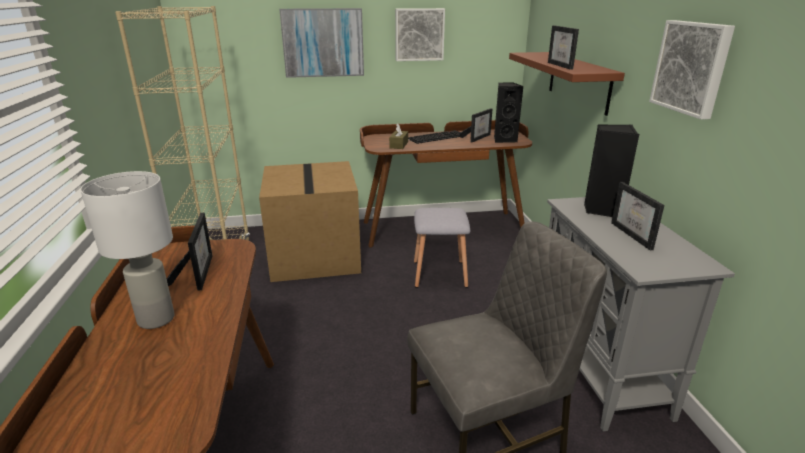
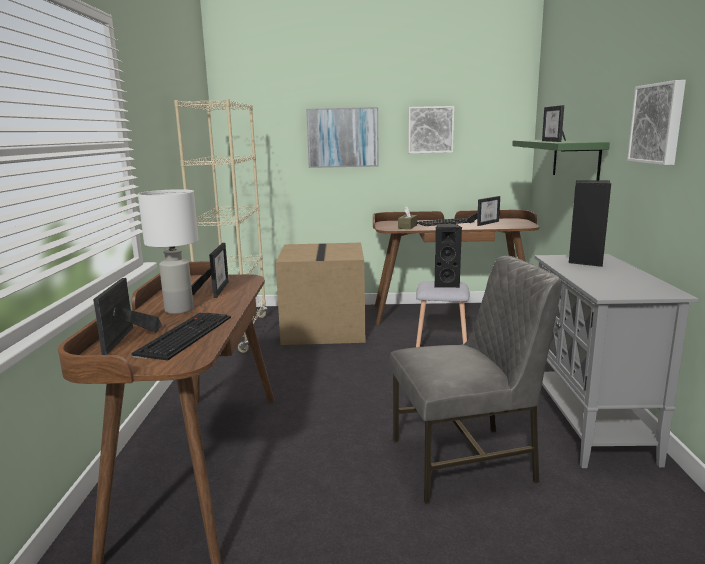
camera: 10 degrees right, 10 degrees down
black speaker [494,82,524,143] -> black speaker moved to [435,223,462,288]
brown shelf [509,52,625,116] -> green shelf [512,140,610,180]
picture frame [611,182,664,250] -> picture frame moved to [93,278,162,355]
none -> keyboard [131,313,231,361]

